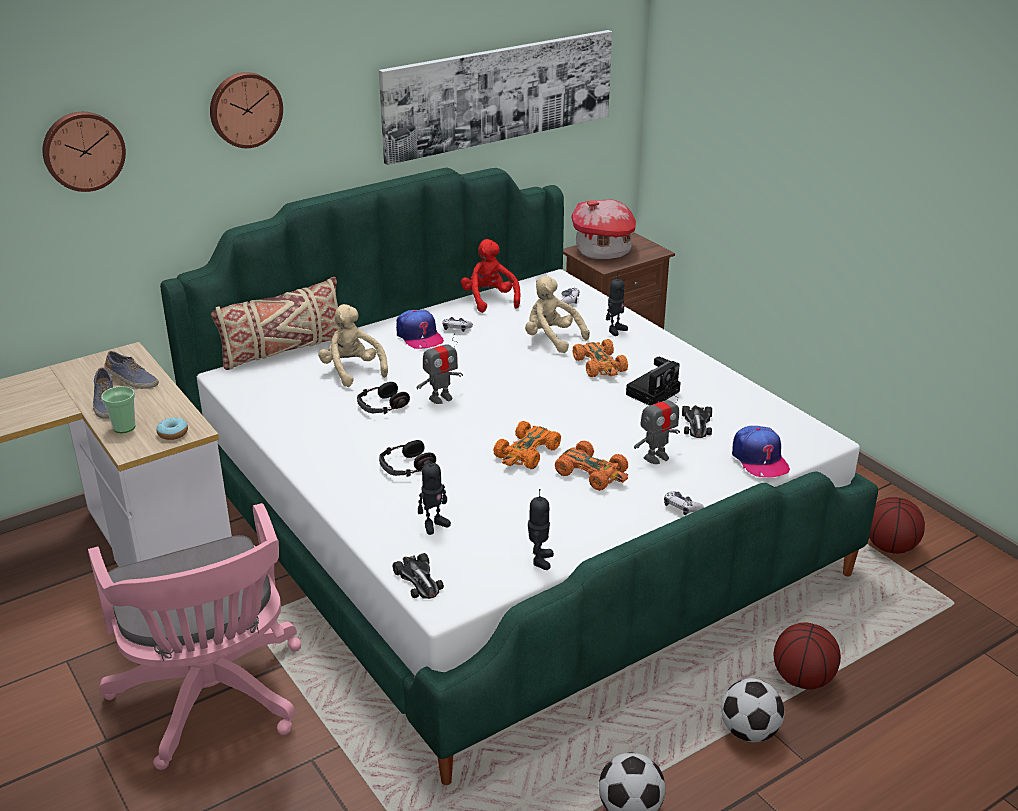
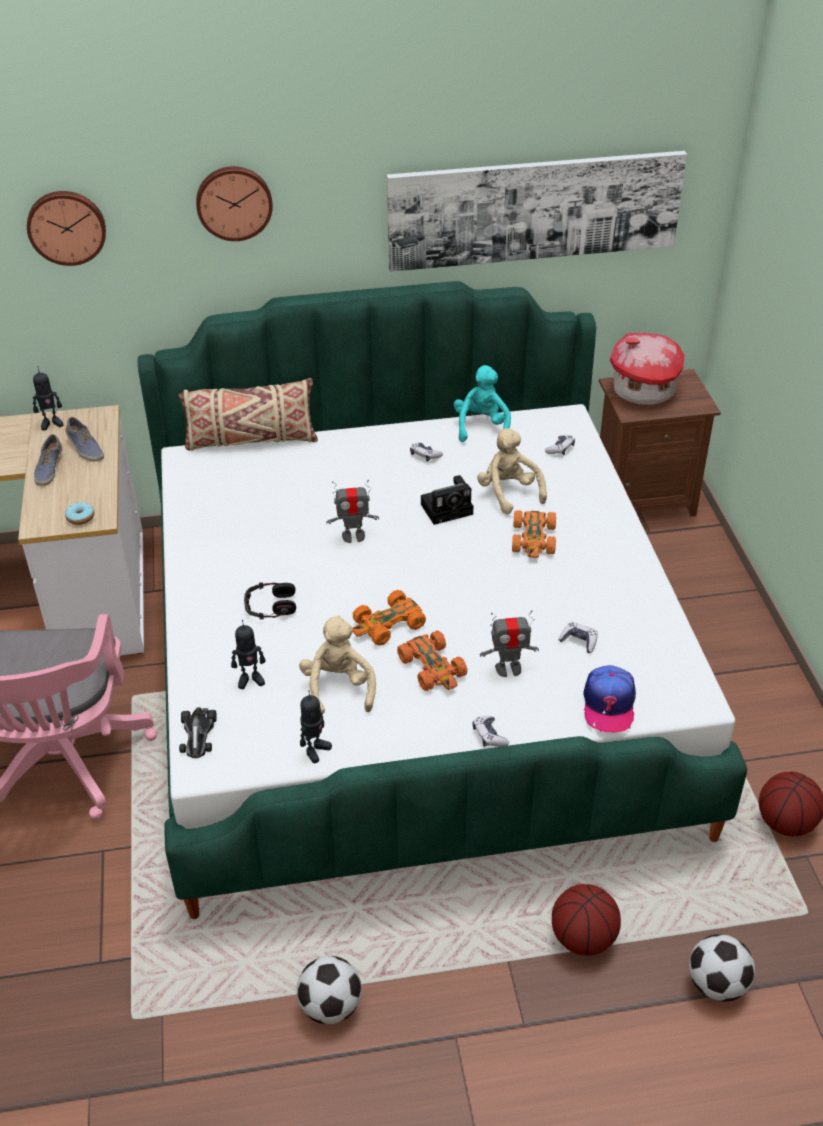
camera: 25 degrees right, 10 degrees up
cup [101,386,136,433] -> none
beige plush toy [318,304,388,387] -> beige plush toy moved to [299,615,376,715]
headphones [357,382,410,414] -> none
cap [396,310,444,349] -> none
red plush toy [461,239,520,313] -> turquoise plush toy [454,365,511,442]
toy robot [606,275,628,336] -> toy robot moved to [33,366,64,430]
camera [626,357,681,406] -> camera moved to [421,475,473,525]
toy car [682,405,712,438] -> game controller [558,622,598,653]
football [721,678,784,742] -> football moved to [689,934,755,1002]

